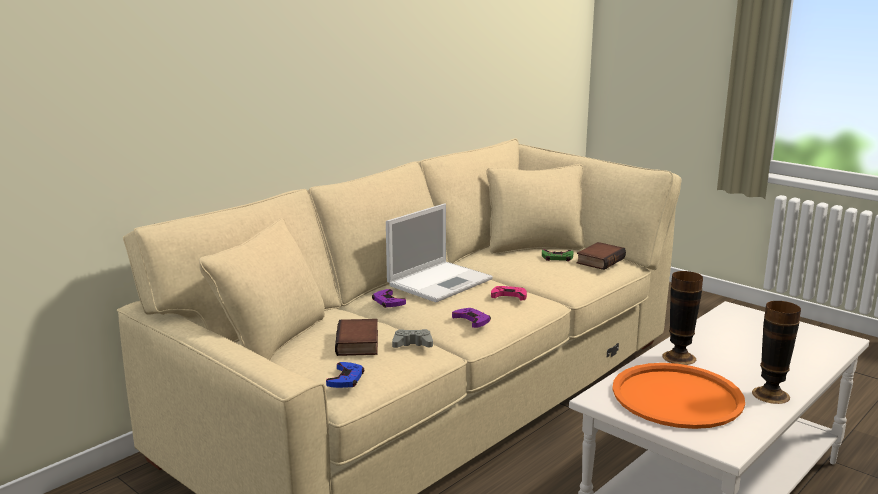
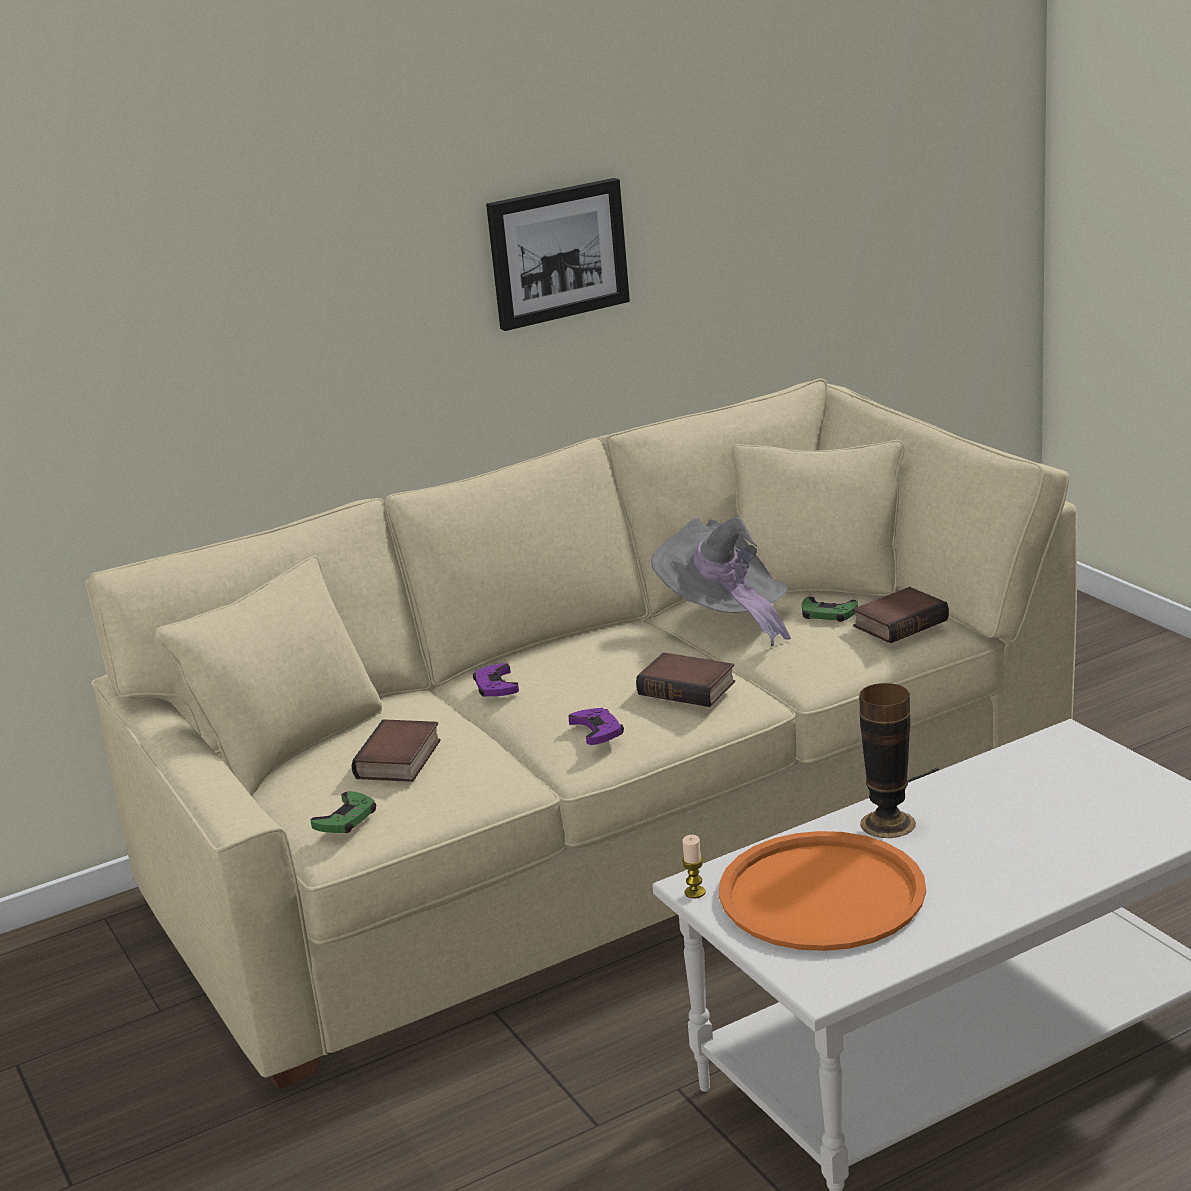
camera: 20 degrees right, 5 degrees up
blue game controller [326,362,364,388] -> green game controller [310,791,376,833]
laptop [386,203,493,303] -> none
grey game controller [392,329,433,348] -> none
pink game controller [491,286,527,301] -> book [636,652,735,707]
vase [752,301,801,404] -> none
none -> picture [486,178,630,331]
none -> grey hat [651,517,791,646]
none -> candle [682,835,706,898]

